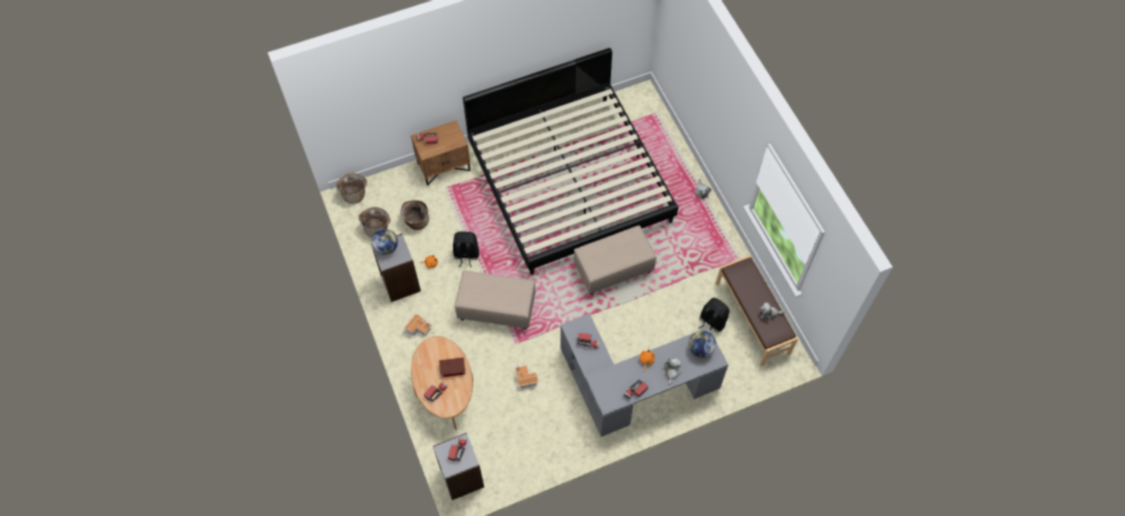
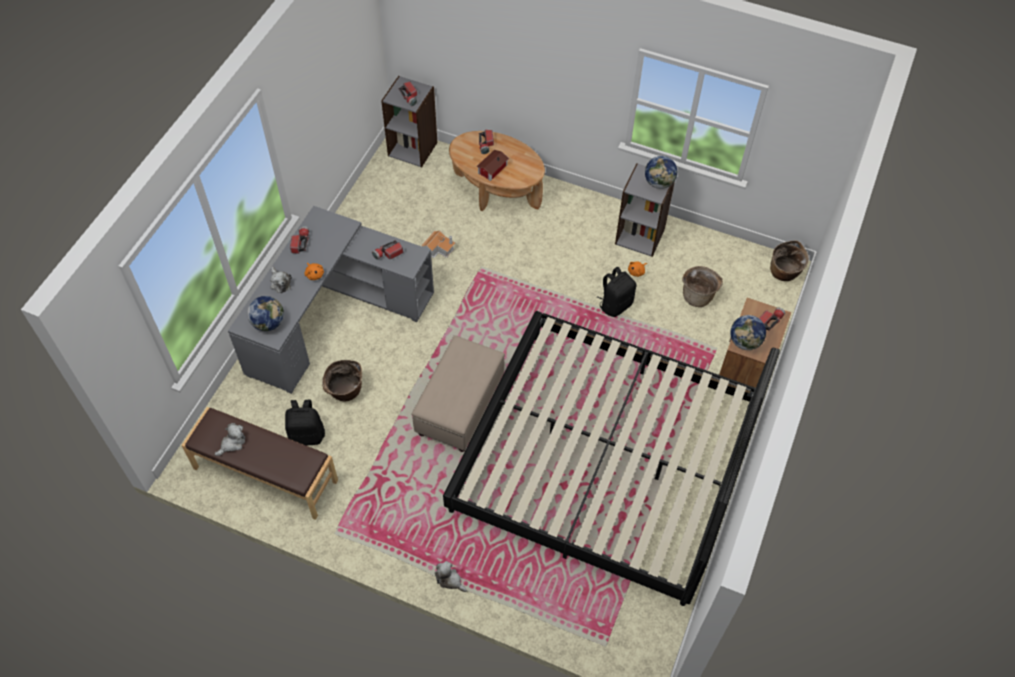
camera: 135 degrees right, 5 degrees down
basket [359,207,390,238] -> basket moved to [322,360,362,401]
toy house [404,314,432,337] -> none
beige ottoman [455,270,535,330] -> none
none -> globe [730,315,766,350]

